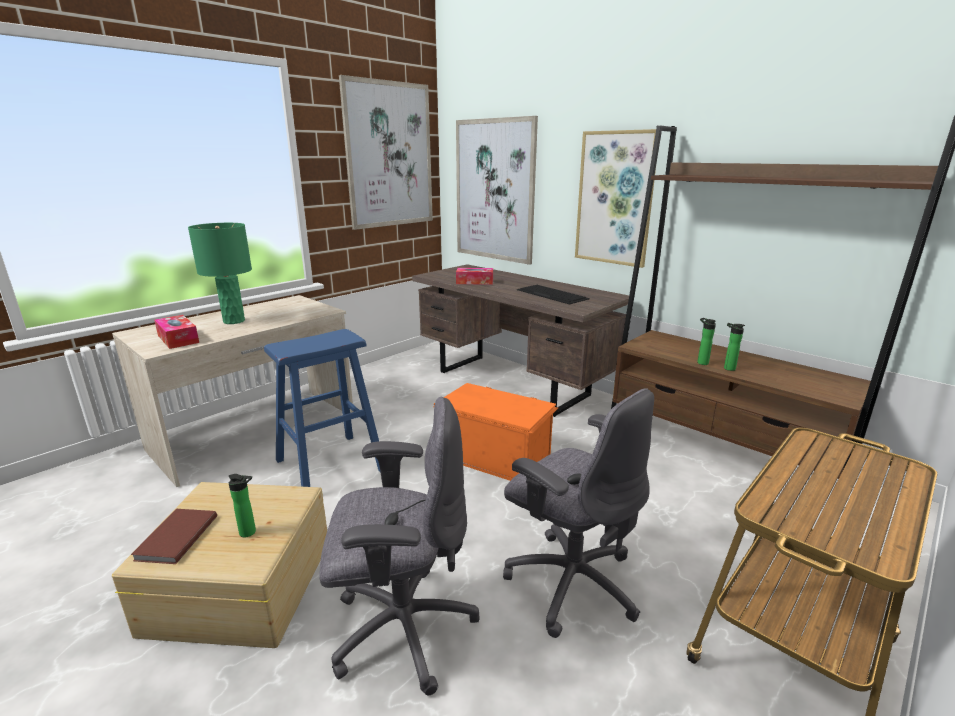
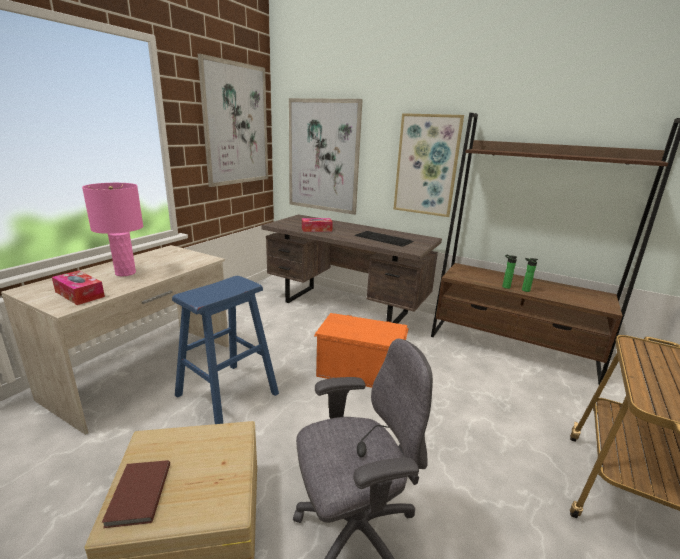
camera: 15 degrees left, 0 degrees up
green table lamp [188,223,252,324] -> pink table lamp [82,183,143,276]
bottle [229,474,256,537] -> none
grey office chair [503,388,654,638] -> none

